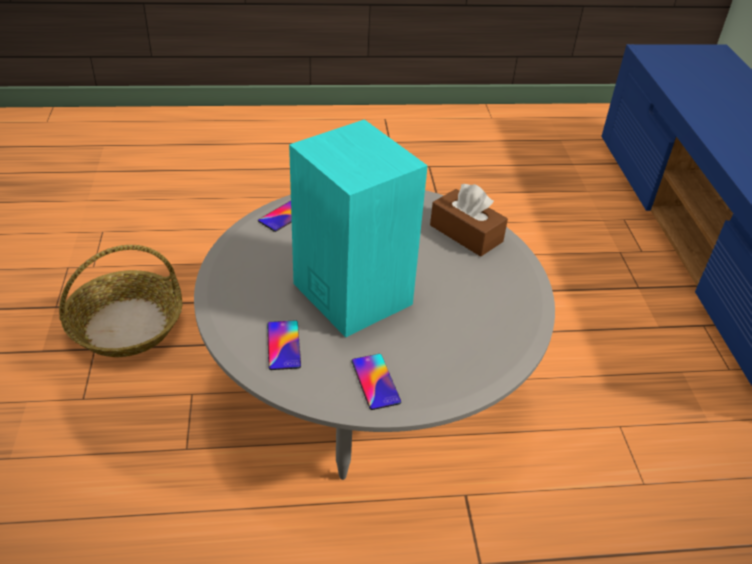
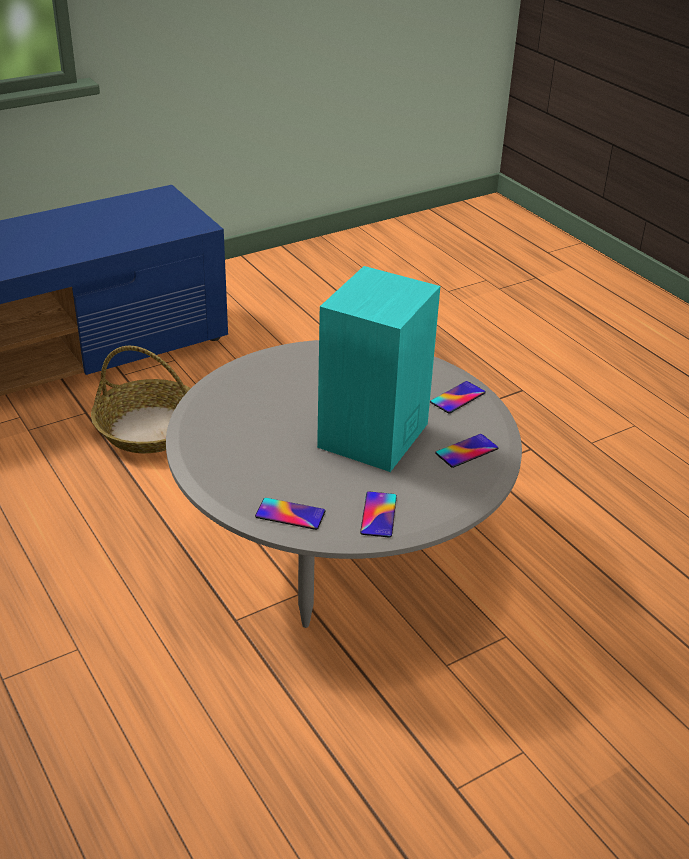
camera: 115 degrees left, 5 degrees down
basket [59,245,182,357] -> basket moved to [91,346,191,453]
brown tissue box [430,184,508,257] -> none
none -> phone [360,491,397,537]

